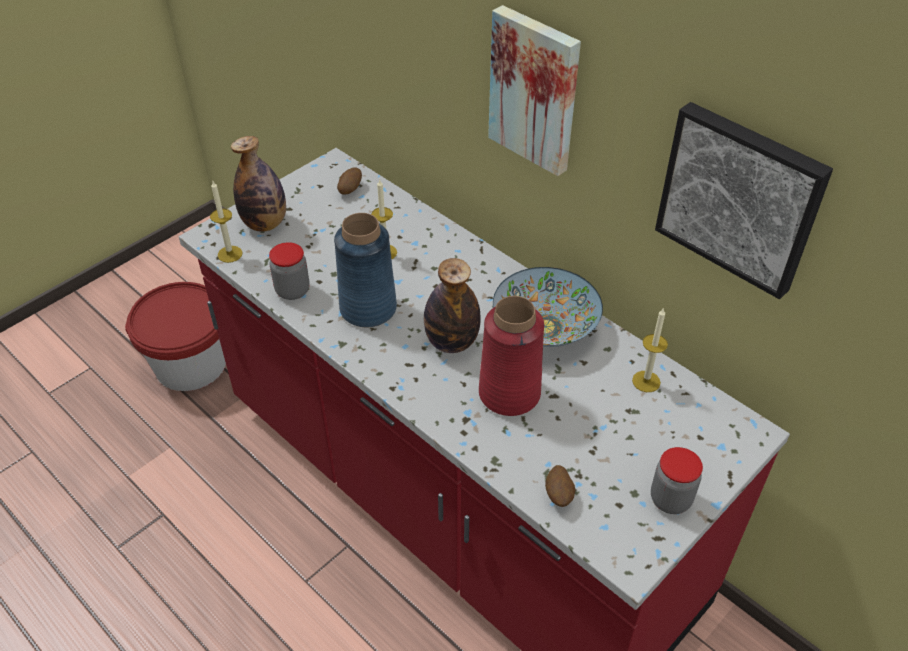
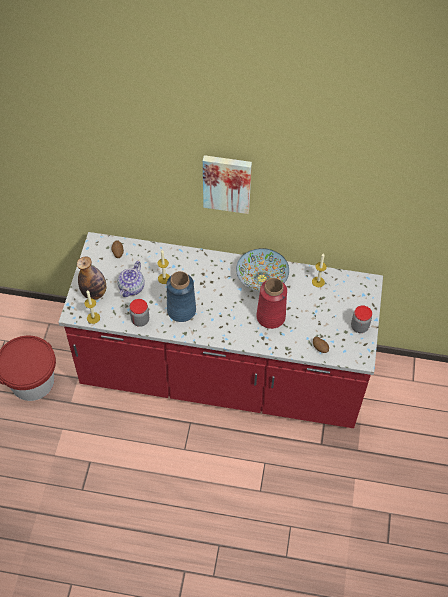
camera: 35 degrees left, 10 degrees up
bottle [424,258,481,353] -> none
picture [655,102,833,299] -> none
none -> teapot [117,261,145,297]

